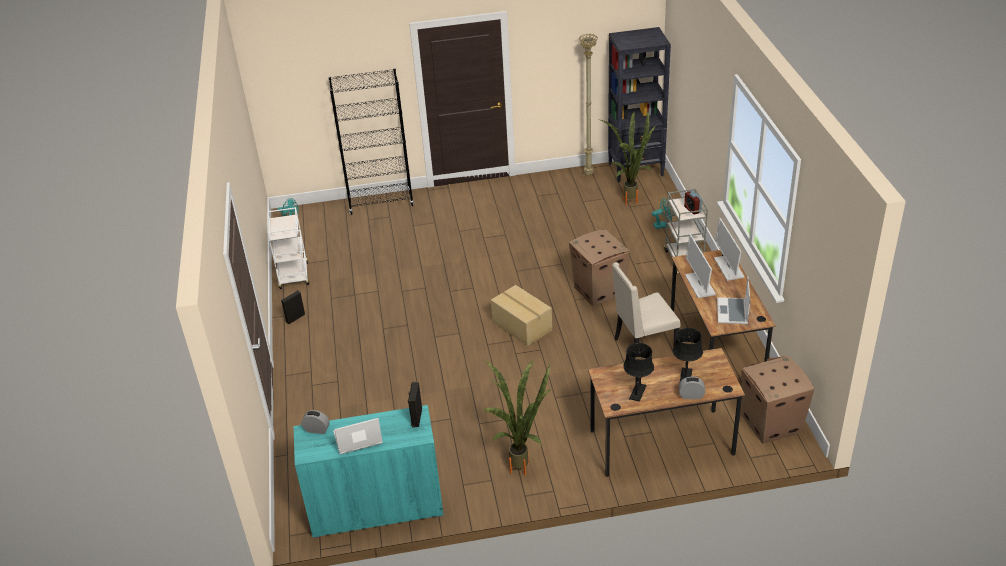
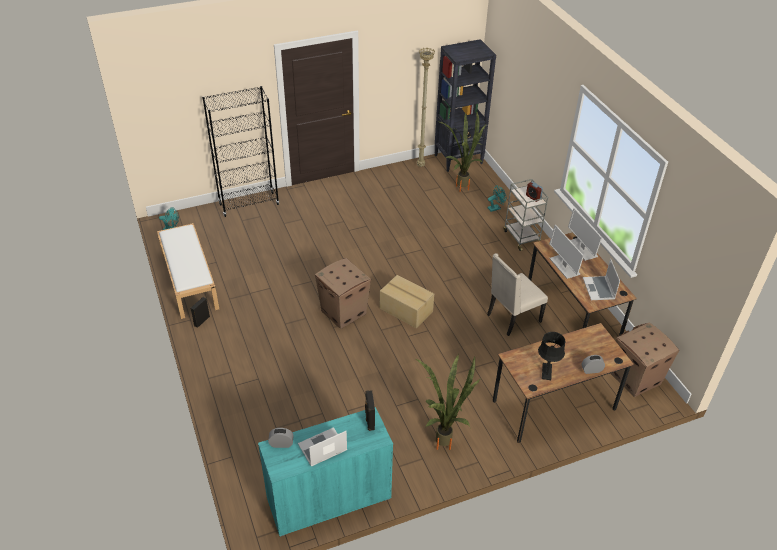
camera: 15 degrees left, 5 degrees up
white cart [267,207,309,289] -> white bench [157,223,219,319]
cardboard box [569,229,630,306] -> cardboard box moved to [315,258,371,329]
black table lamp [672,328,703,382] -> none

